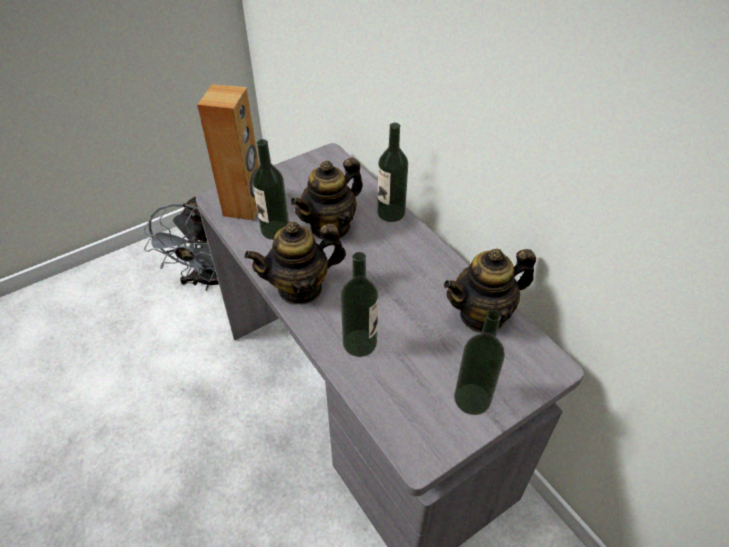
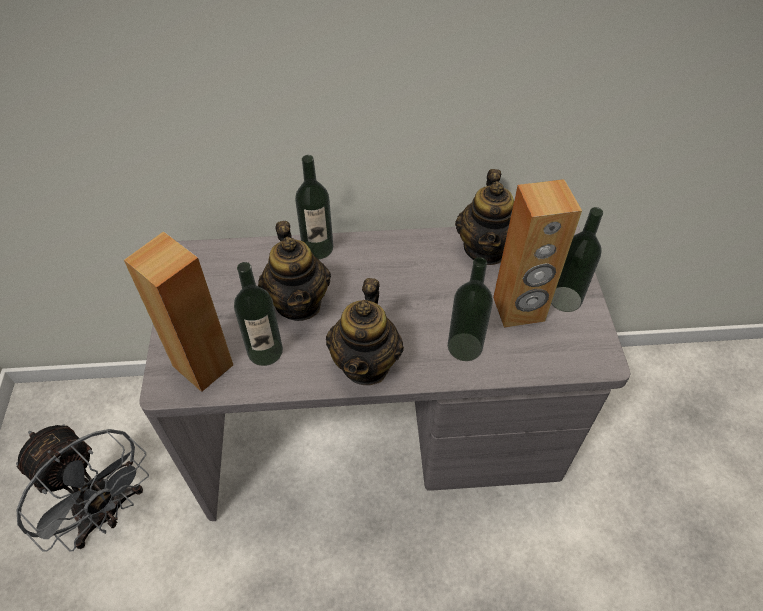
camera: 60 degrees left, 5 degrees up
none -> brown speaker [493,179,582,328]

